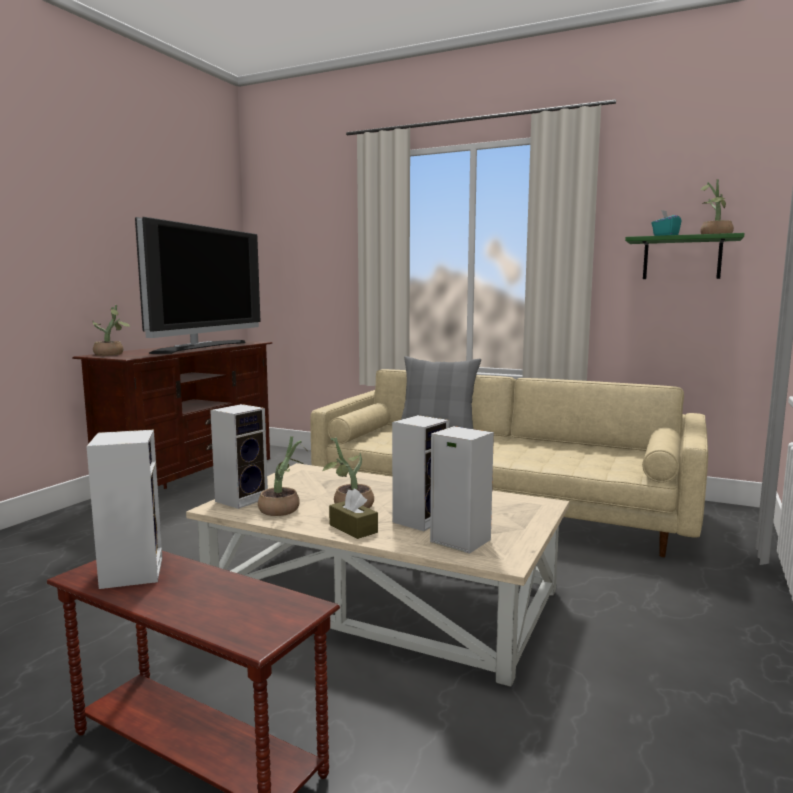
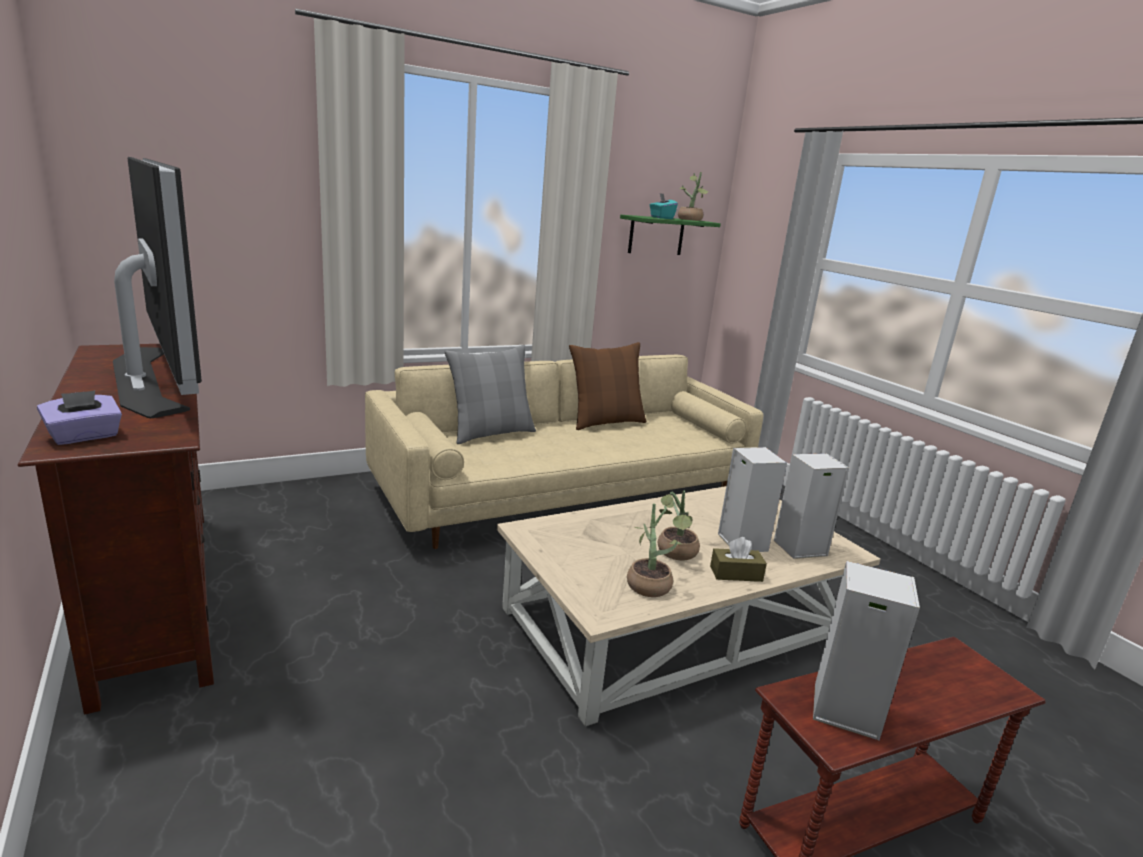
camera: 55 degrees left, 10 degrees up
potted plant [93,305,130,356] -> purple tissue box [37,390,122,445]
speaker [210,404,268,509] -> none
none -> brown pillow [569,342,647,430]

